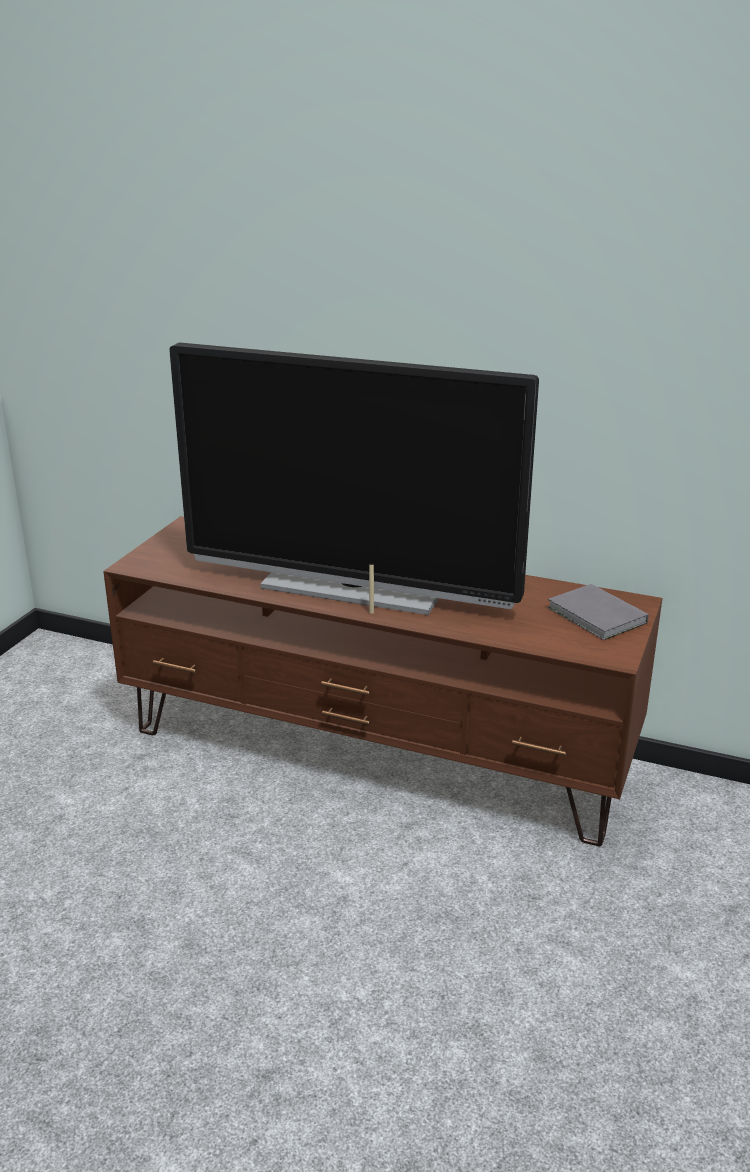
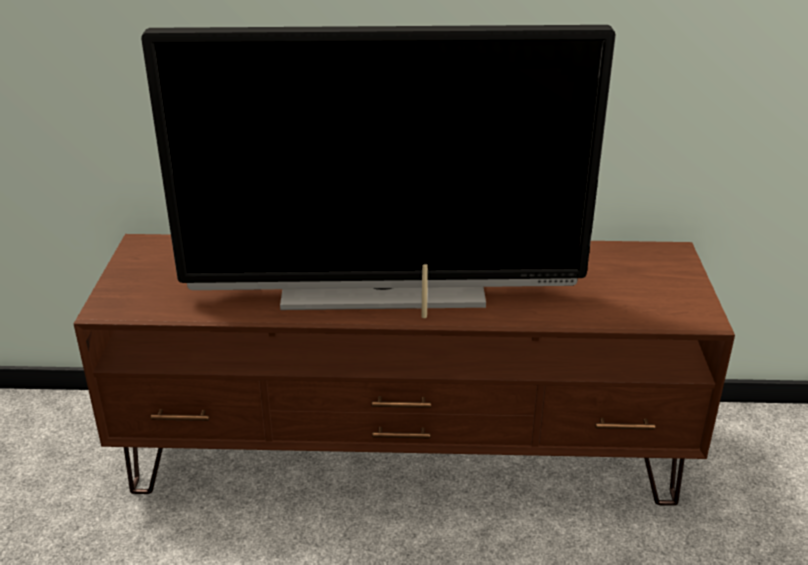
camera: 20 degrees left, 5 degrees up
grey book [547,584,649,640] -> none

